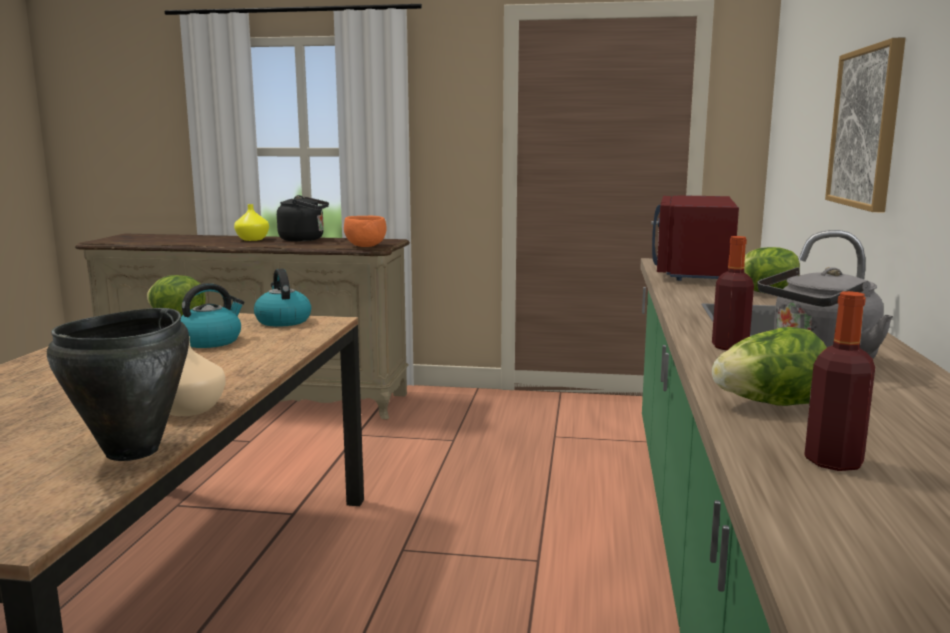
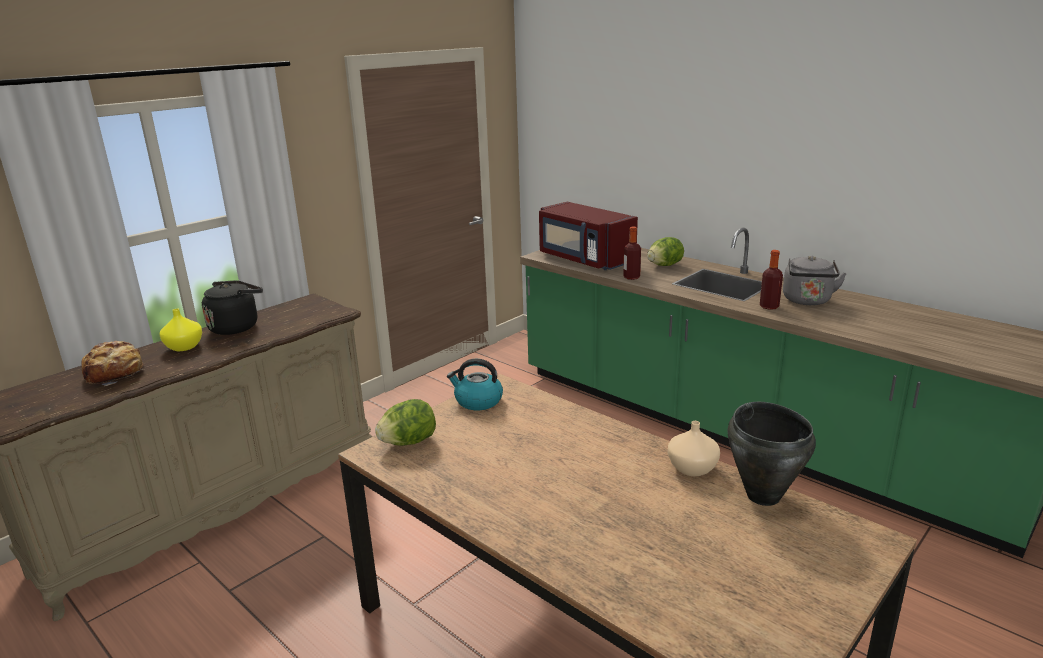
camera: 55 degrees left, 10 degrees up
kettle [181,283,244,348] -> none
orange bowl [344,216,387,247] -> none
lettuce [712,327,827,406] -> none
bottle [804,291,875,471] -> bottle moved to [623,227,641,280]
picture [825,37,906,212] -> none
none -> bread [81,341,144,386]

